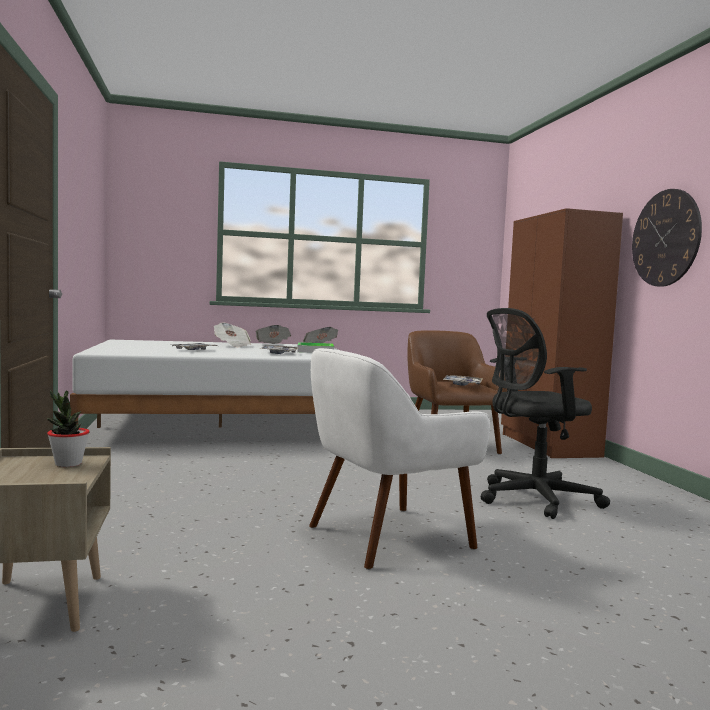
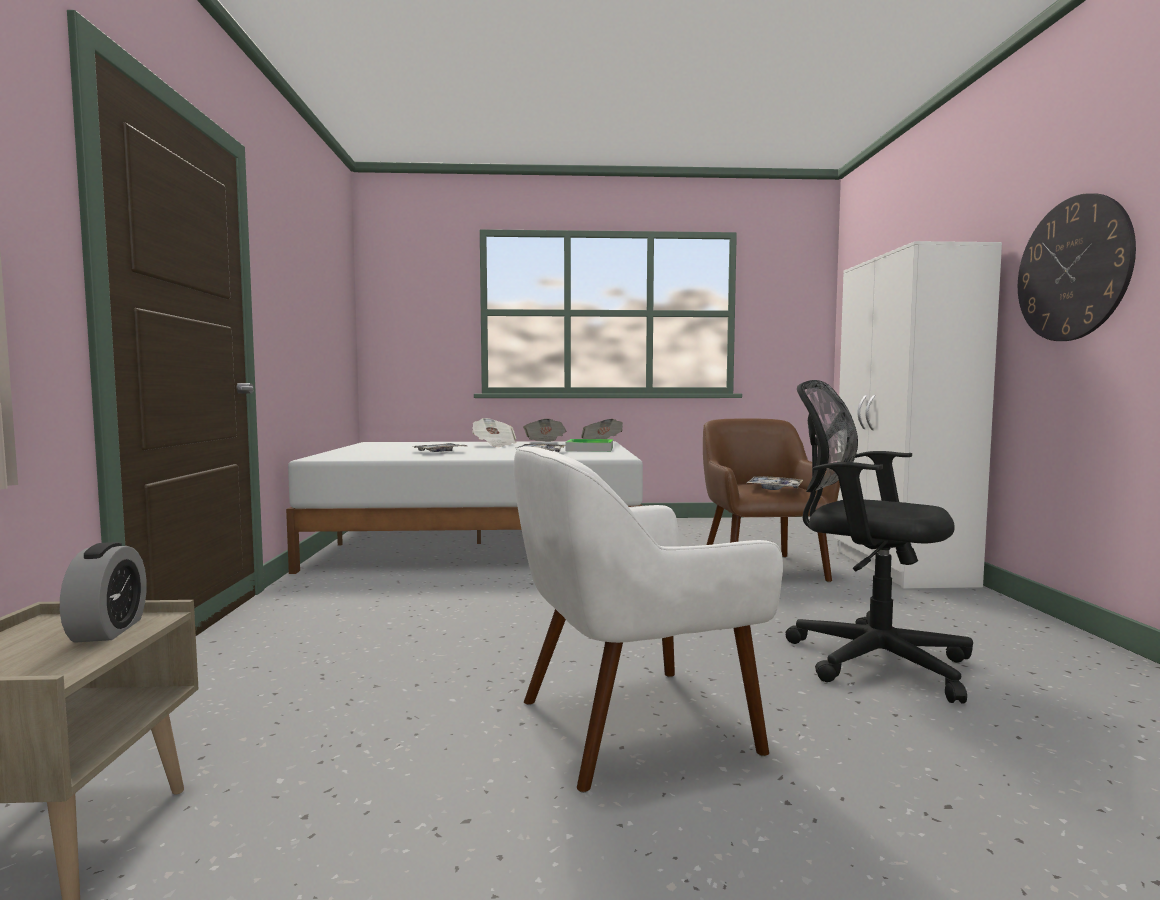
camera: 10 degrees right, 0 degrees up
potted plant [47,390,90,467] -> alarm clock [60,542,147,643]
black office chair [480,308,610,519] -> black office chair turned 45 degrees clockwise [785,380,973,704]
brown wardrobe [501,208,623,458] -> white wardrobe [834,241,1002,589]

